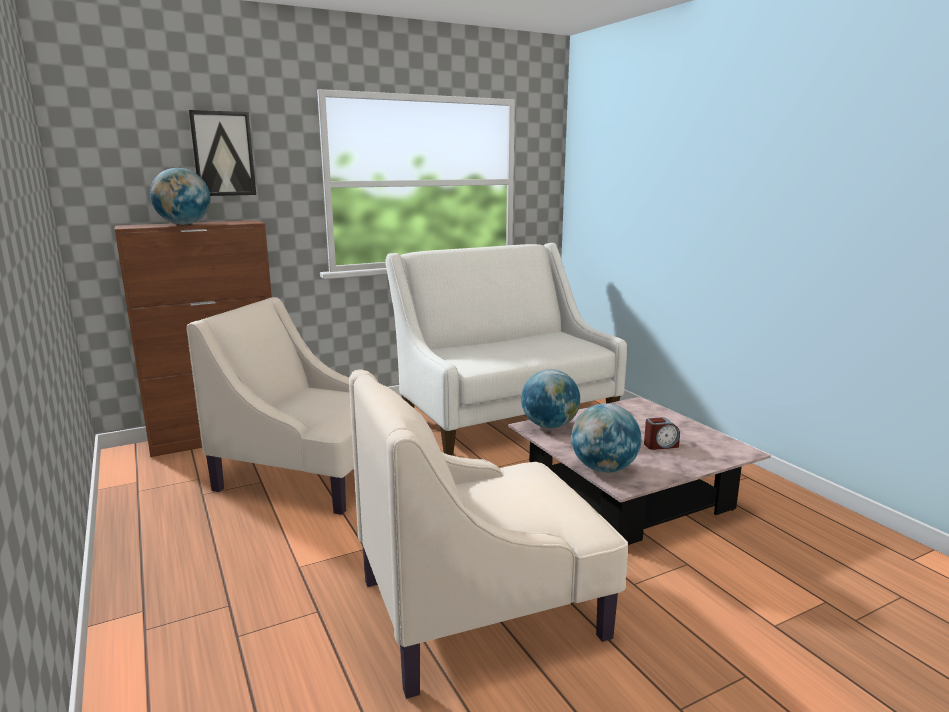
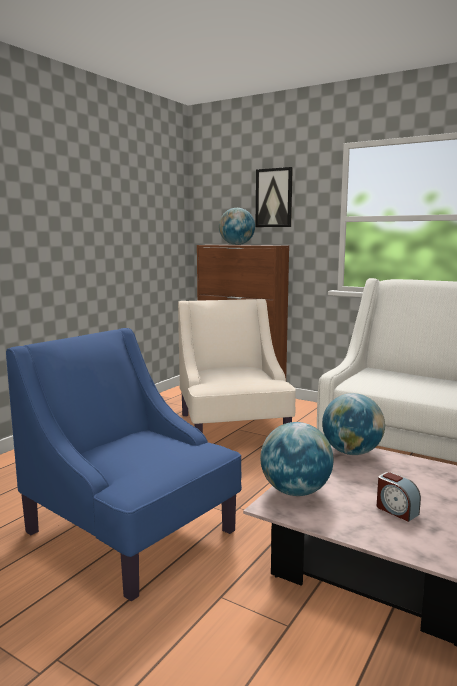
camera: 60 degrees right, 5 degrees down
beige armchair [349,369,628,699] -> blue armchair [6,328,242,602]

